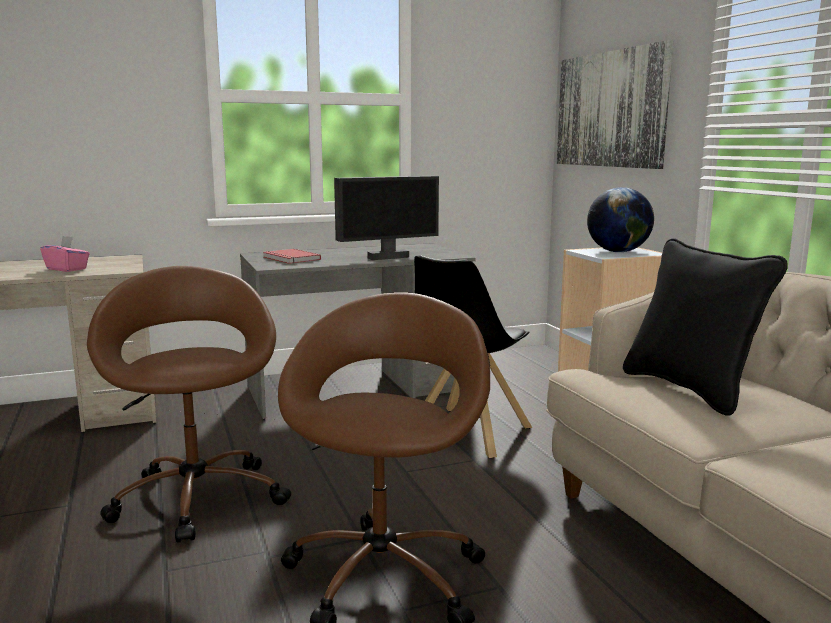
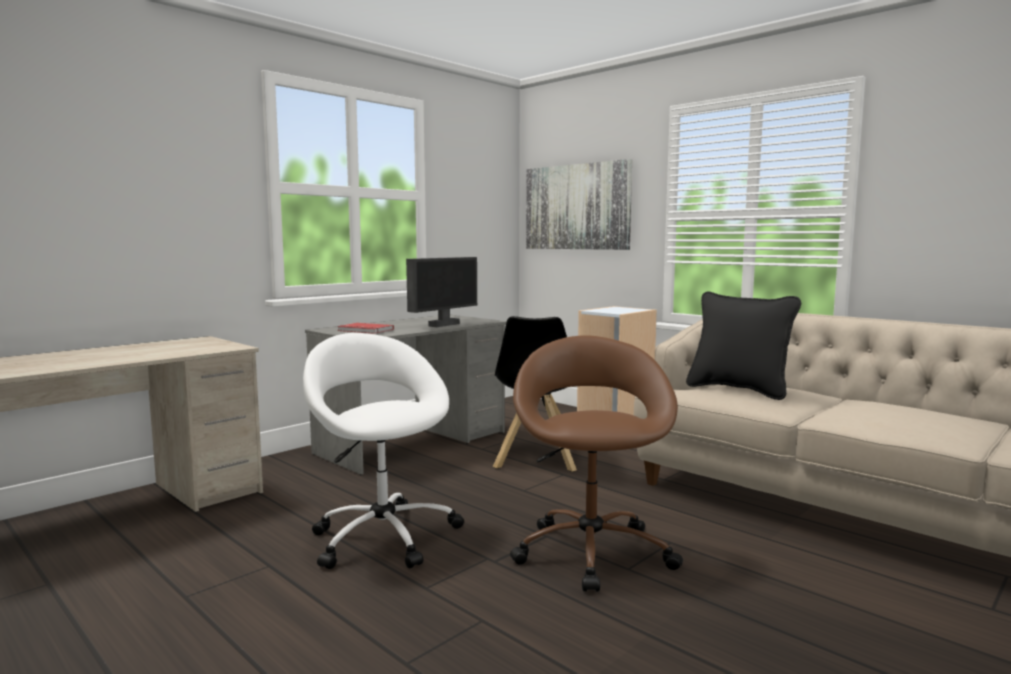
camera: 25 degrees left, 5 degrees down
pink tissue box [40,236,90,272] -> none
brown office chair [87,266,291,542] -> white office chair [303,333,464,569]
globe [587,187,654,252] -> none

